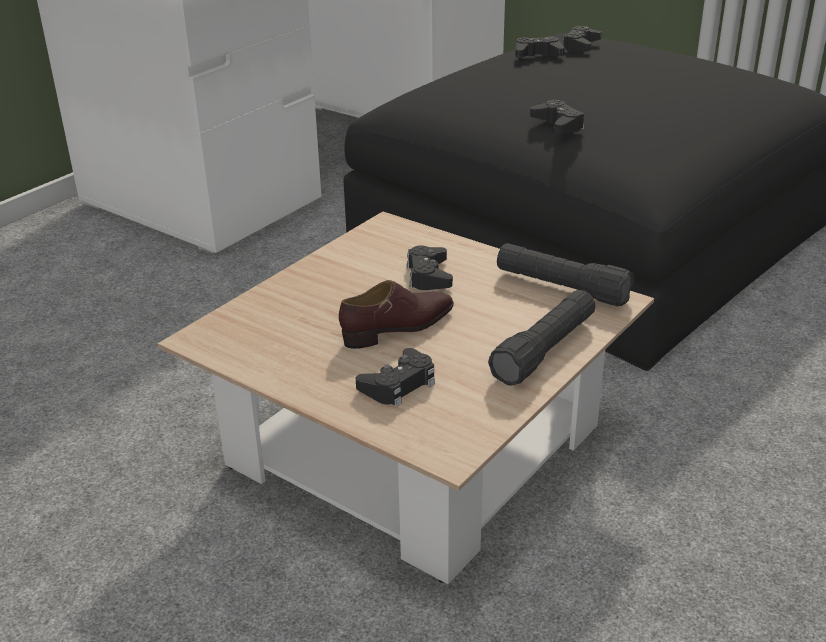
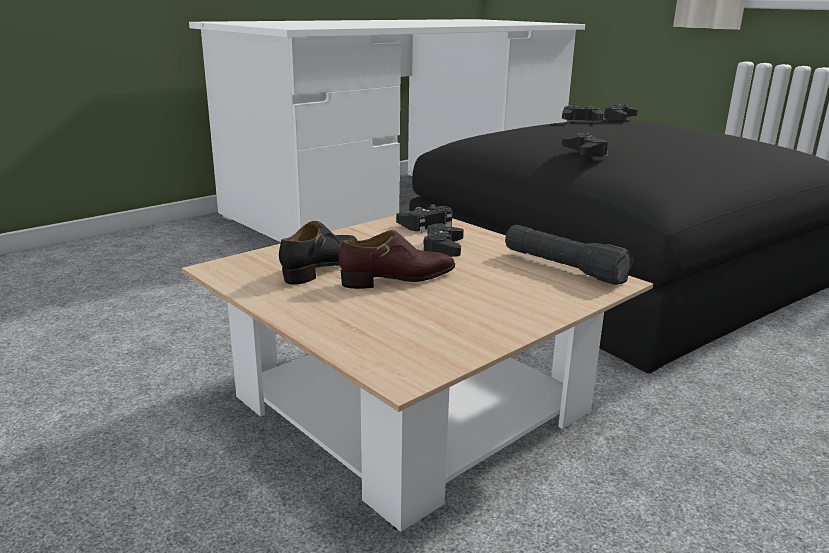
camera: 10 degrees right, 10 degrees down
black game controller [356,348,435,407] -> black game controller moved to [396,204,452,233]
black flashlight [488,290,595,386] -> none
none -> black shoe [279,221,357,285]

